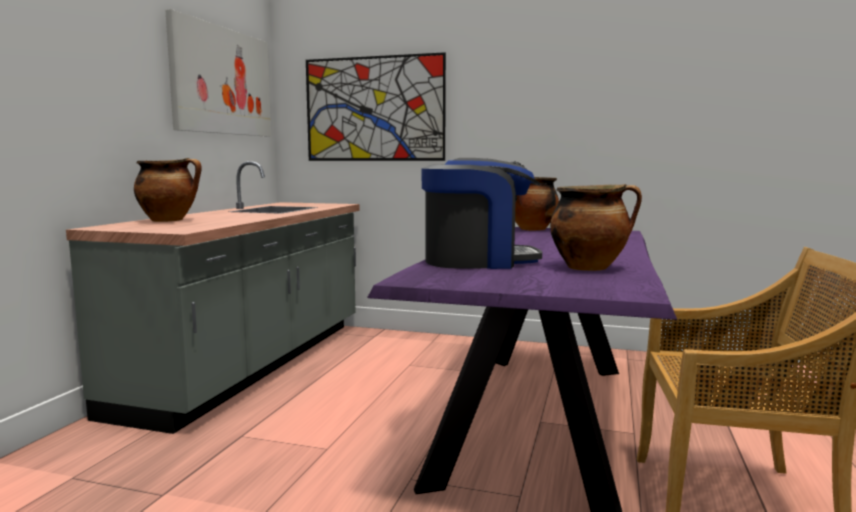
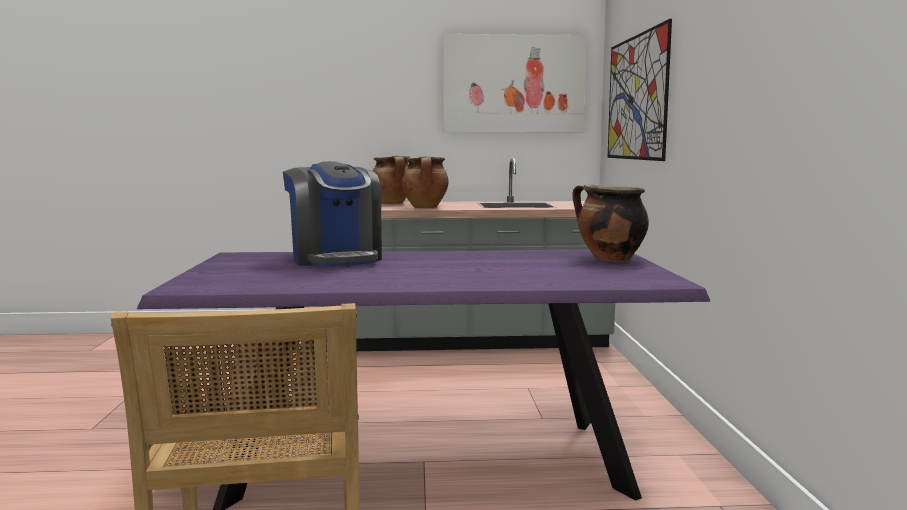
camera: 70 degrees right, 0 degrees up
cooking pot [550,184,642,271] -> cooking pot moved to [402,157,449,208]

